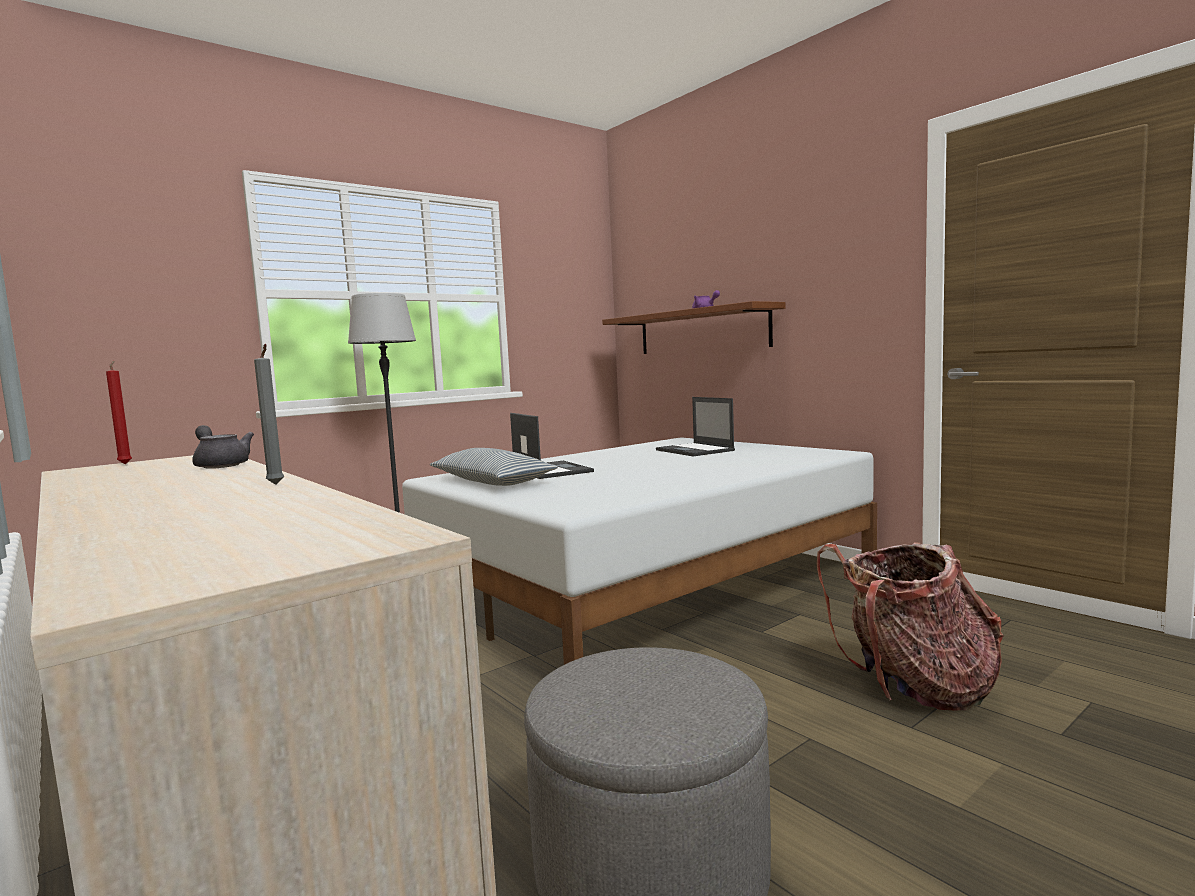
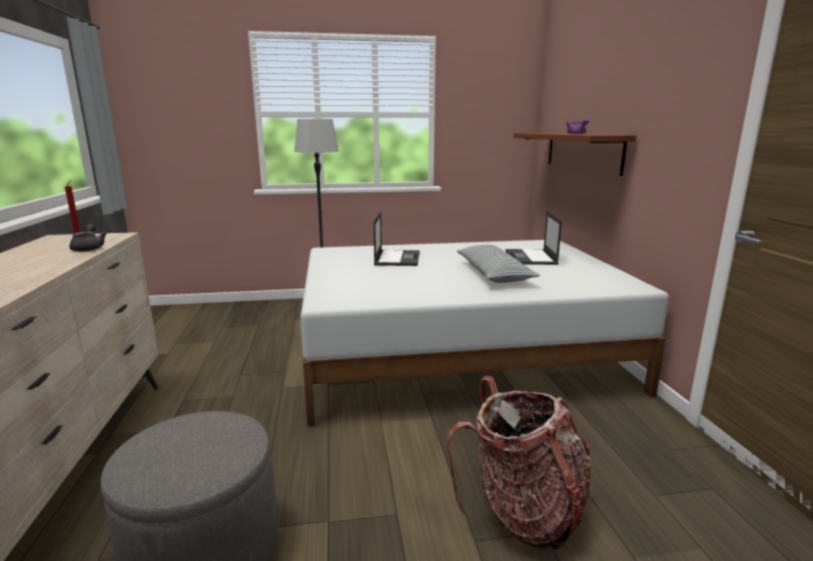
camera: 30 degrees right, 10 degrees up
grey candle [254,344,284,485] -> none
pillow [430,448,558,486] -> pillow moved to [457,245,540,283]

